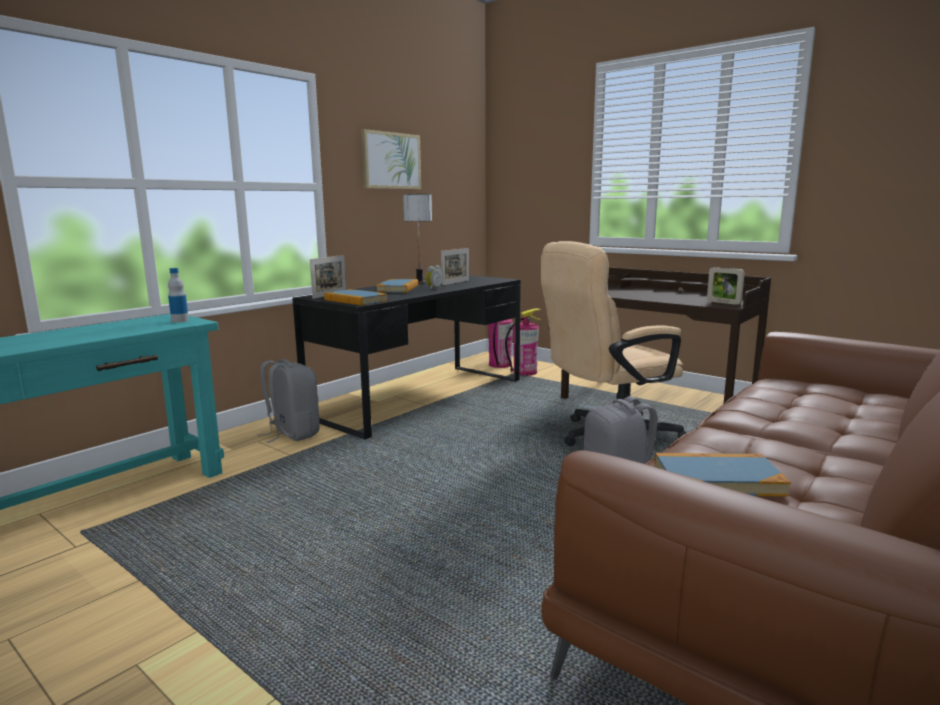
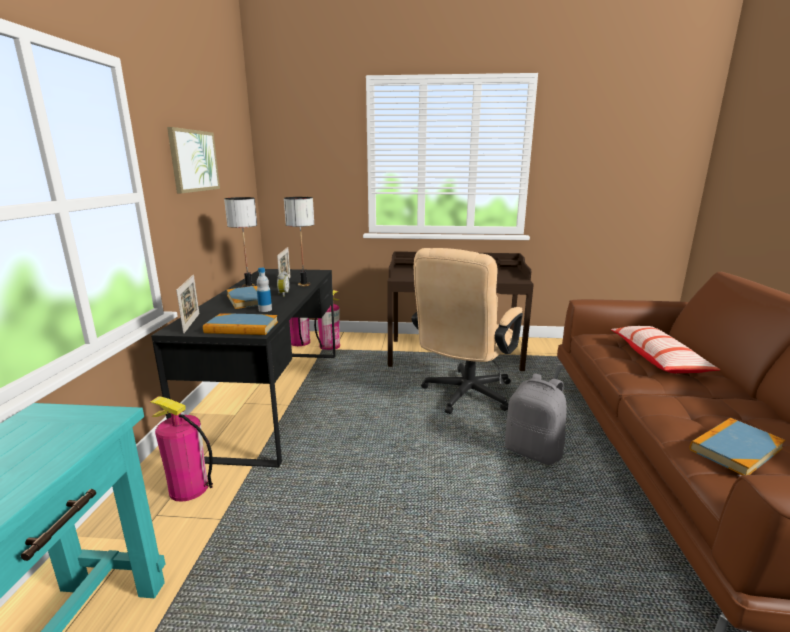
camera: 35 degrees left, 5 degrees up
bottle [168,268,189,322] -> bottle moved to [257,268,272,312]
grey backpack [257,359,320,443] -> fire extinguisher [150,396,213,502]
picture frame [707,267,745,305] -> none
none -> table lamp [284,197,314,286]
none -> pillow [611,326,720,373]

